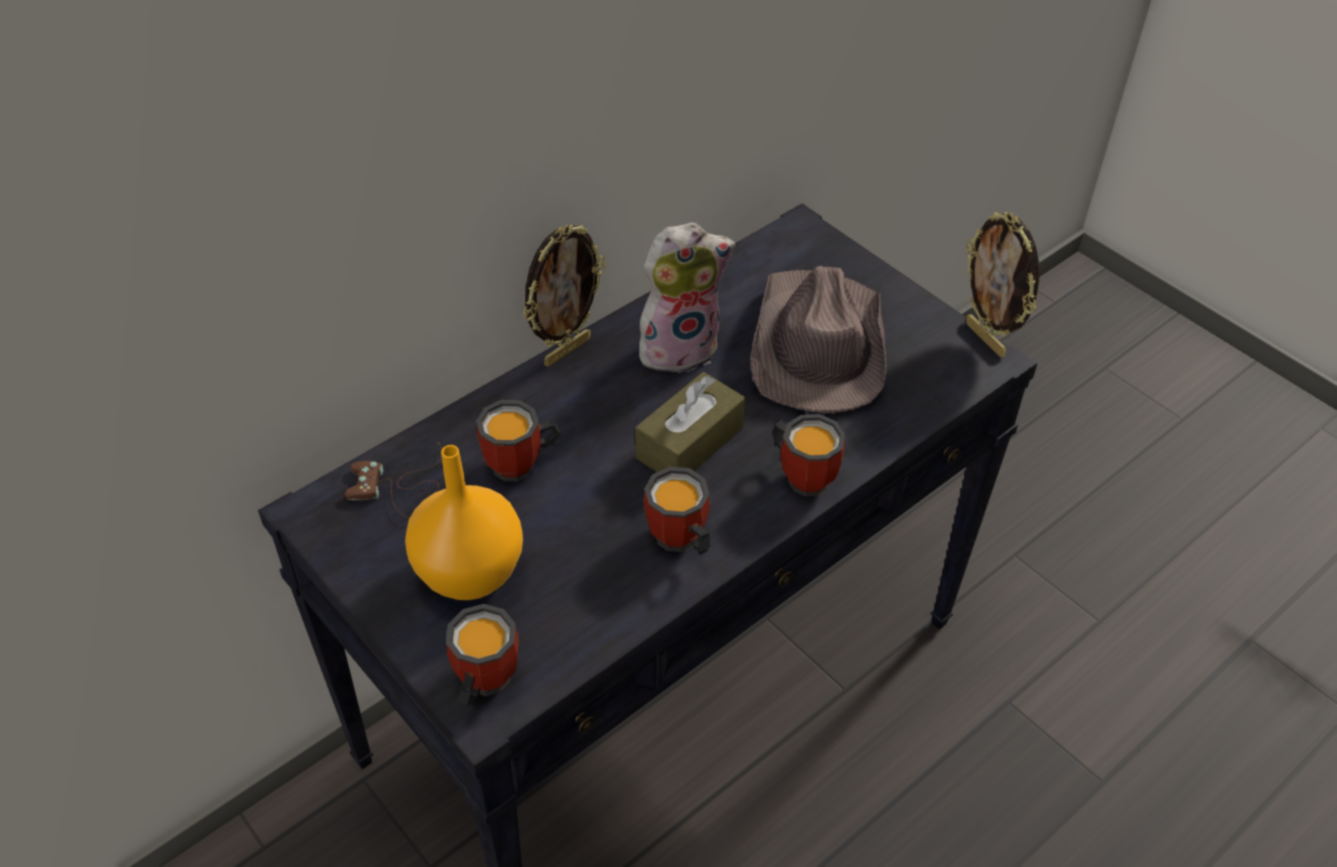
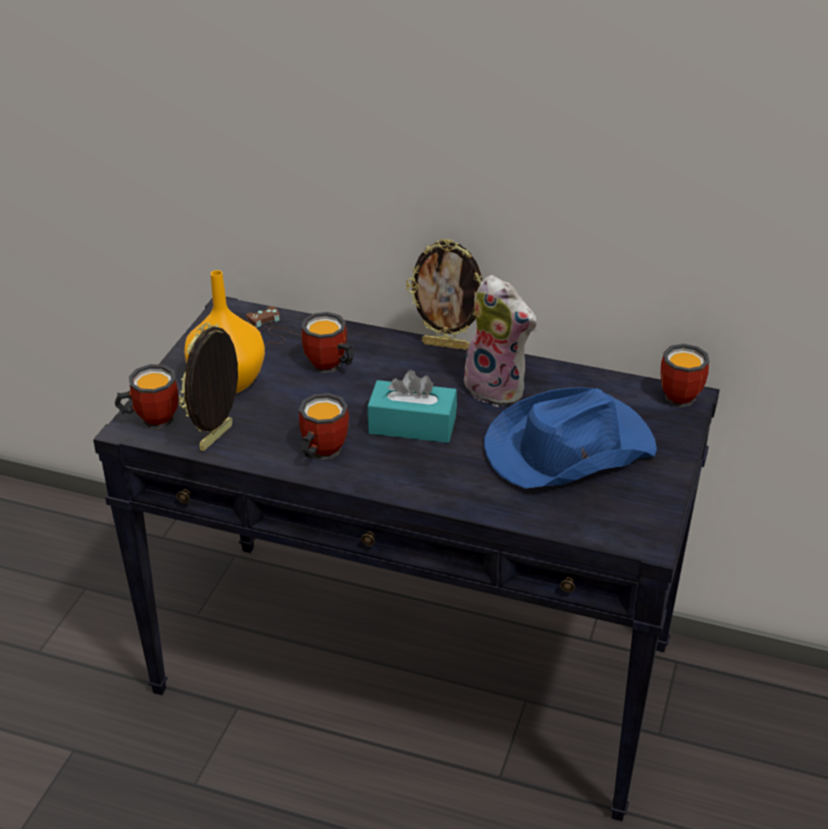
camera: 60 degrees right, 10 degrees down
brown tissue box [635,372,745,472] -> turquoise tissue box [368,370,457,443]
brown hat [750,266,887,413] -> blue hat [484,387,657,489]
mug [772,414,846,496] -> mug moved to [661,344,710,407]
picture frame [966,211,1039,357] -> picture frame moved to [179,323,238,451]

